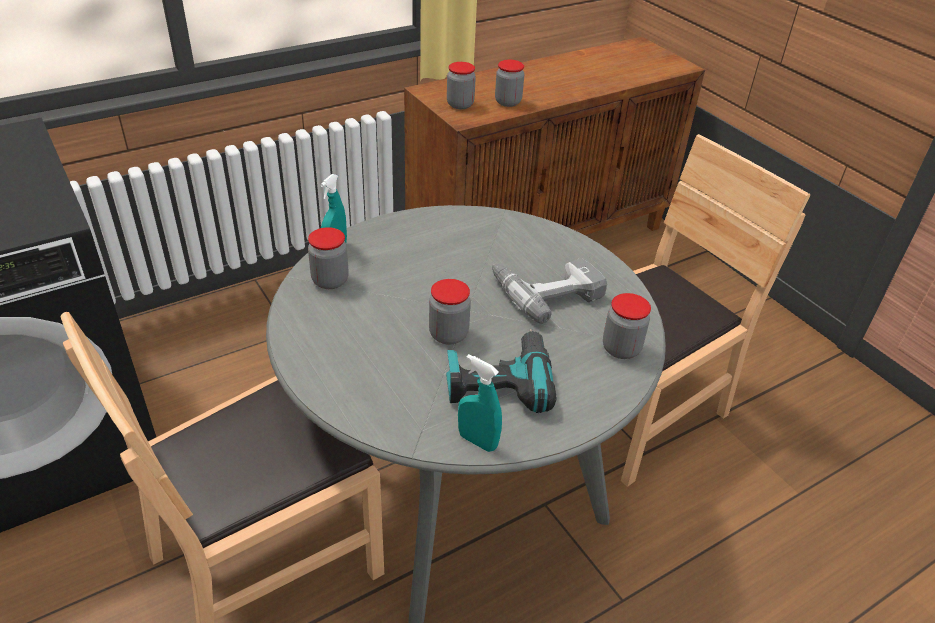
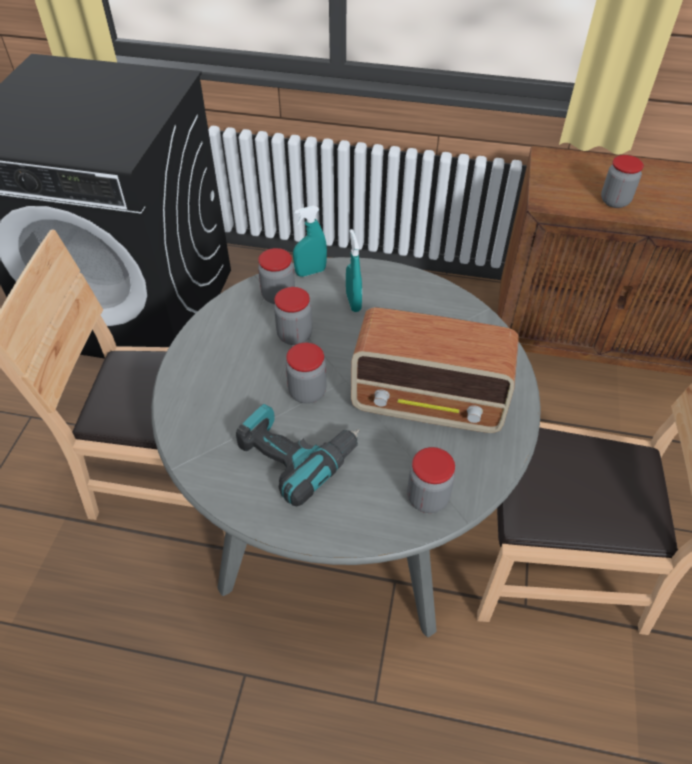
camera: 45 degrees right, 10 degrees up
jar [447,62,476,109] -> jar moved to [274,287,312,345]
turquoise spray bottle [458,354,502,452] -> turquoise spray bottle moved to [346,229,362,312]
power drill [492,258,607,324] -> radio [351,307,519,433]

